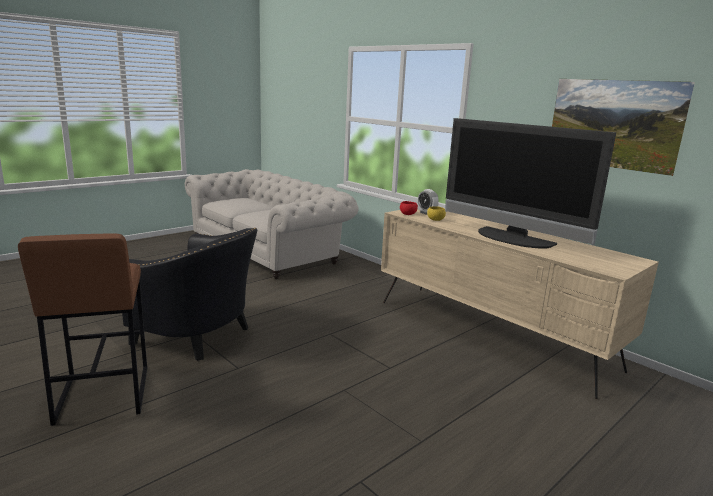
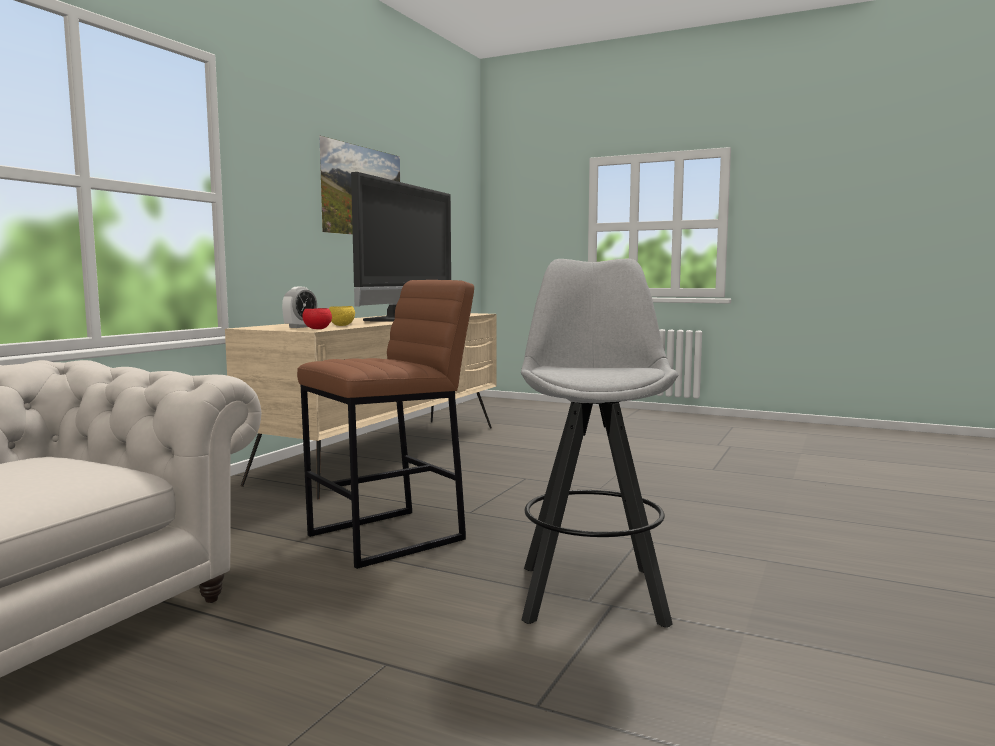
camera: 110 degrees left, 10 degrees down
brown stool [18,233,147,426] -> brown stool moved to [297,280,474,569]
black armchair [122,228,257,361] -> grey stool [521,259,678,628]

